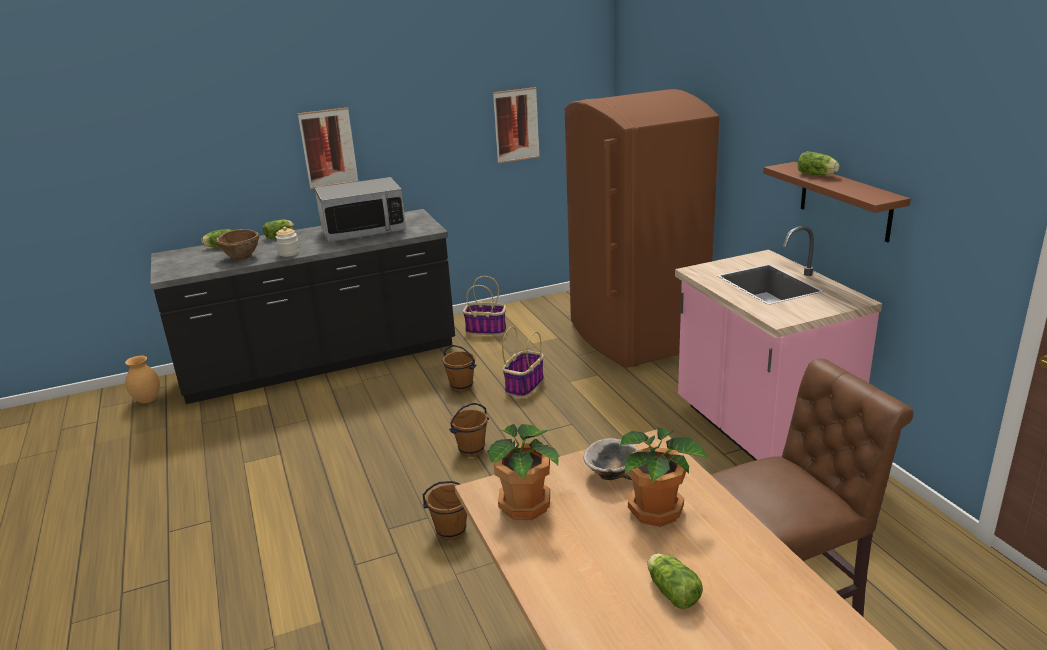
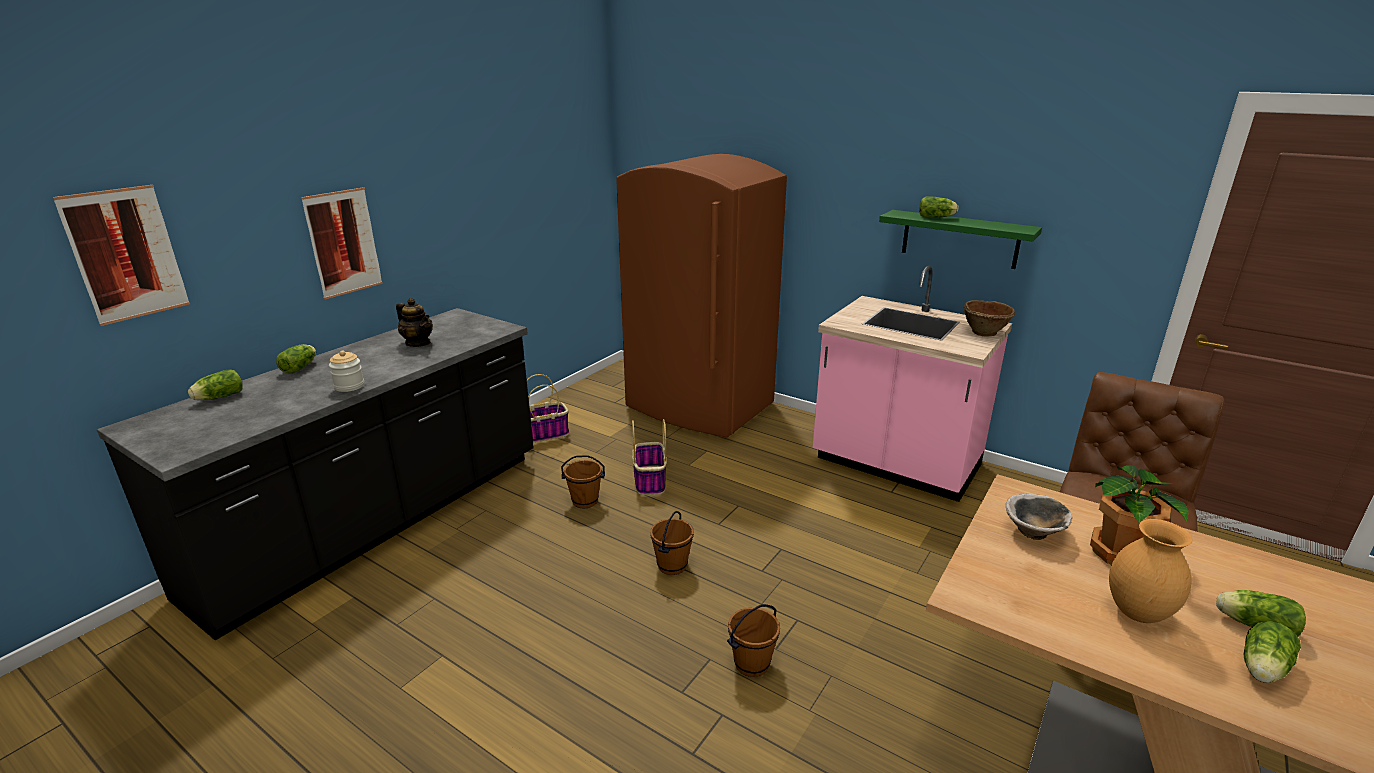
camera: 35 degrees left, 0 degrees up
brown vase [125,356,160,403] -> brown vase moved to [1109,519,1193,623]
brown bowl [216,229,260,261] -> brown bowl moved to [964,300,1015,337]
microwave [315,177,406,242] -> teapot [396,298,433,347]
potted plant [487,424,559,520] -> none
picture [493,87,540,163] -> picture moved to [52,185,190,326]
brown shelf [763,162,911,242] -> green shelf [879,210,1042,269]
none -> lettuce [1244,621,1301,683]

